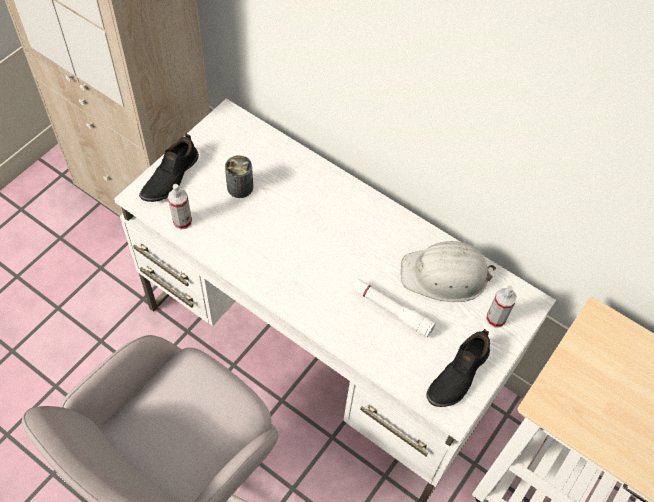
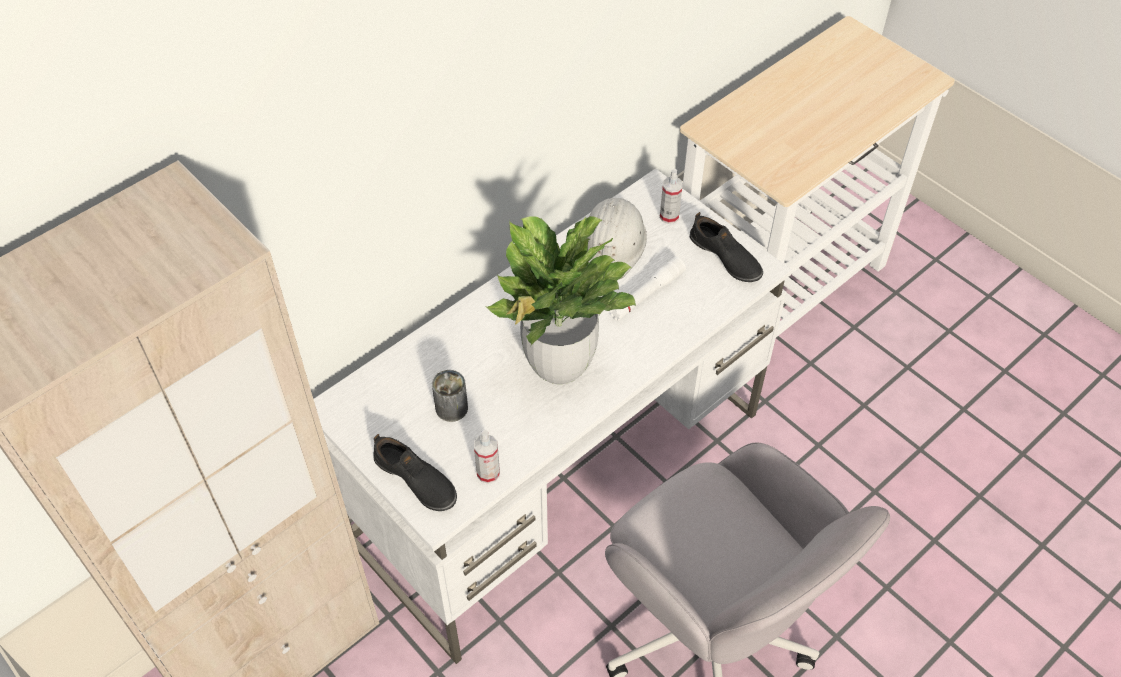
camera: 75 degrees left, 5 degrees down
none -> potted plant [485,216,636,384]

